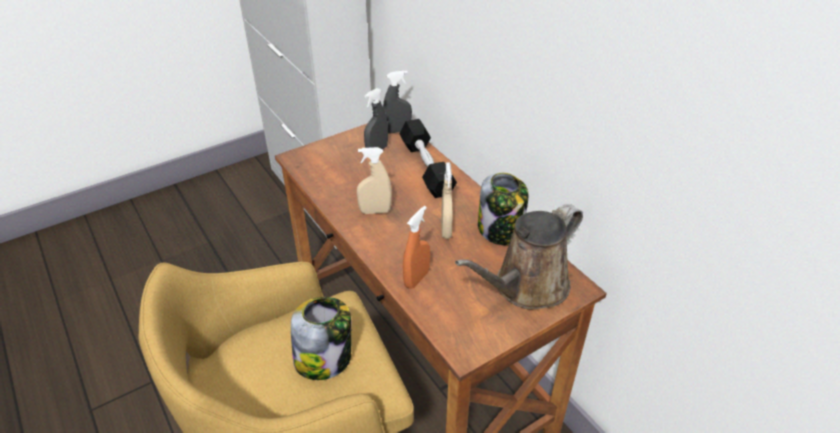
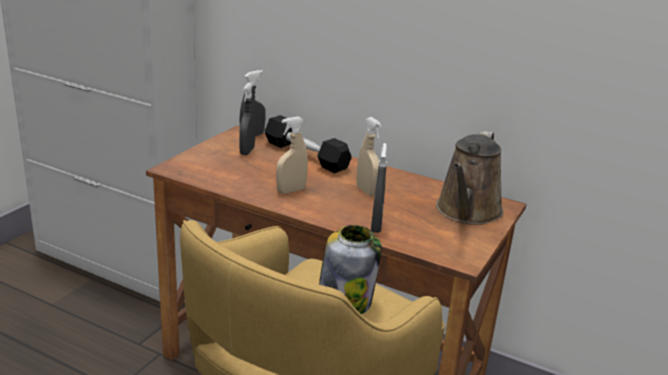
camera: 30 degrees left, 15 degrees down
orange spray bottle [403,206,430,289] -> grey spray bottle [371,143,387,233]
jar [478,173,528,245] -> none

